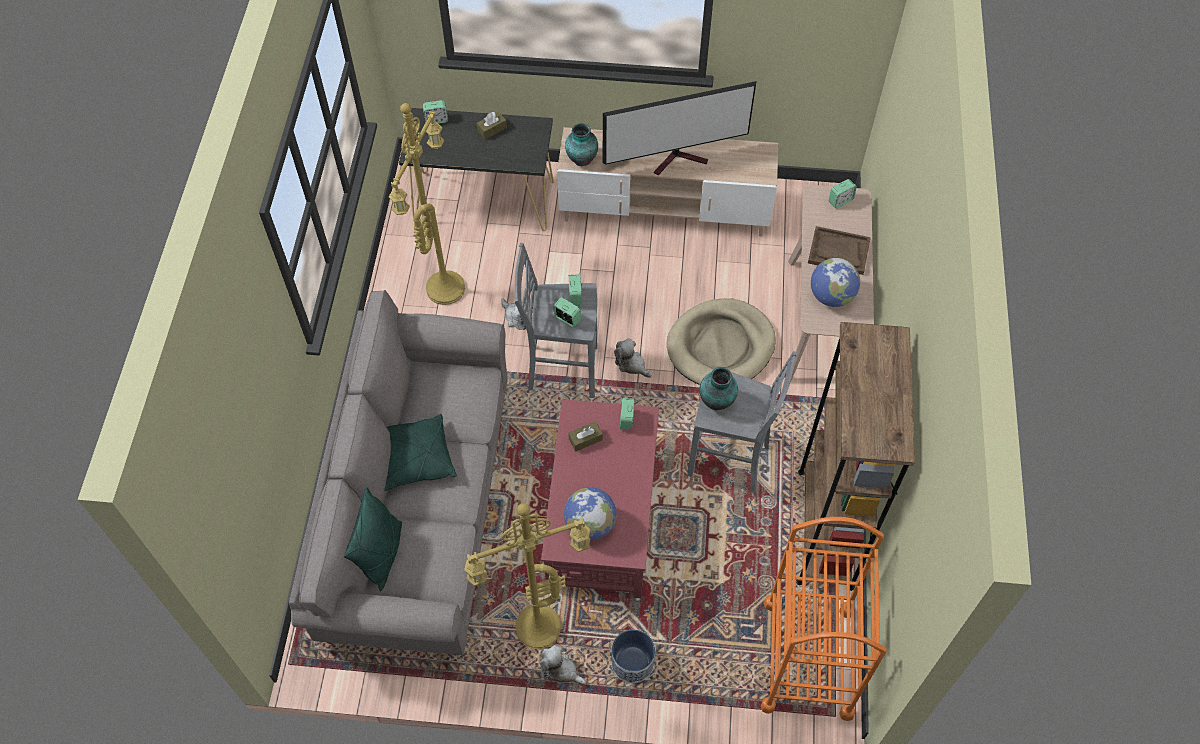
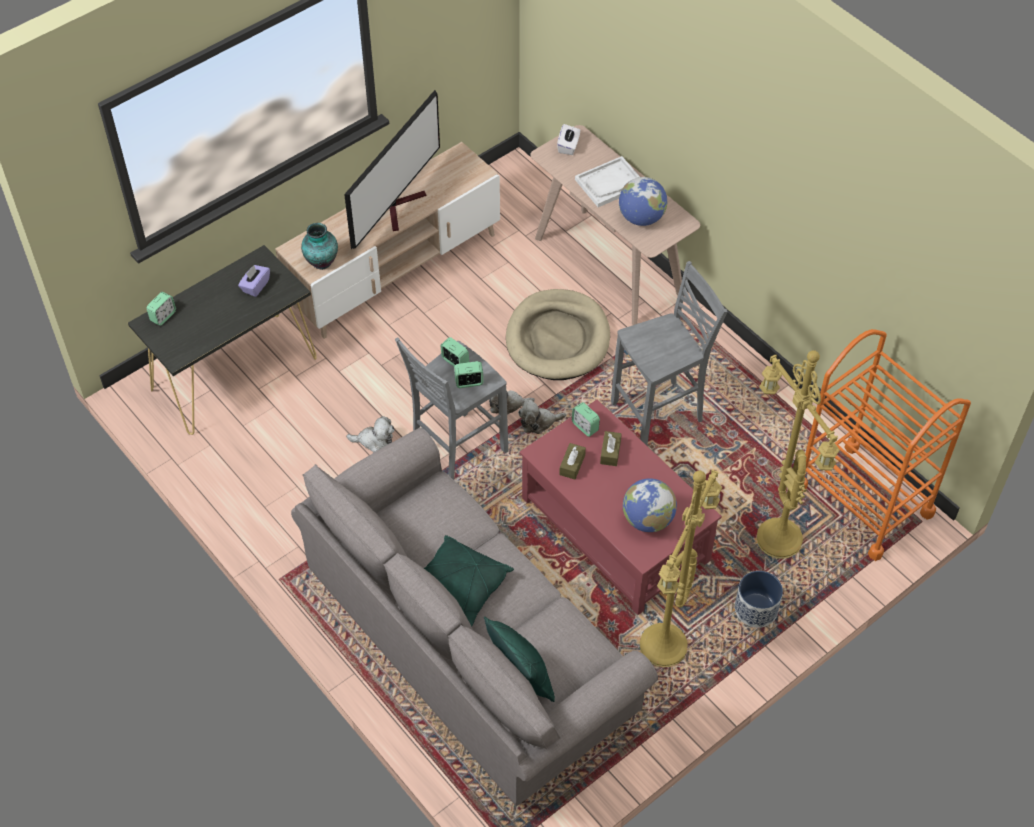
camera: 45 degrees left, 5 degrees down
yellow floor lamp [389,103,465,305] -> yellow floor lamp moved to [756,350,840,559]
brown tissue box [477,112,507,139] -> brown tissue box moved to [600,431,622,466]
plush toy [540,645,586,685] -> plush toy moved to [518,399,566,434]
vase [699,367,738,410] -> none
brown bookcase [796,322,915,591] -> none
brown tray [808,226,871,275] -> white tray [575,156,640,207]
alarm clock [829,179,857,208] -> white tissue box [557,124,580,155]
none -> purple tissue box [238,265,270,297]

